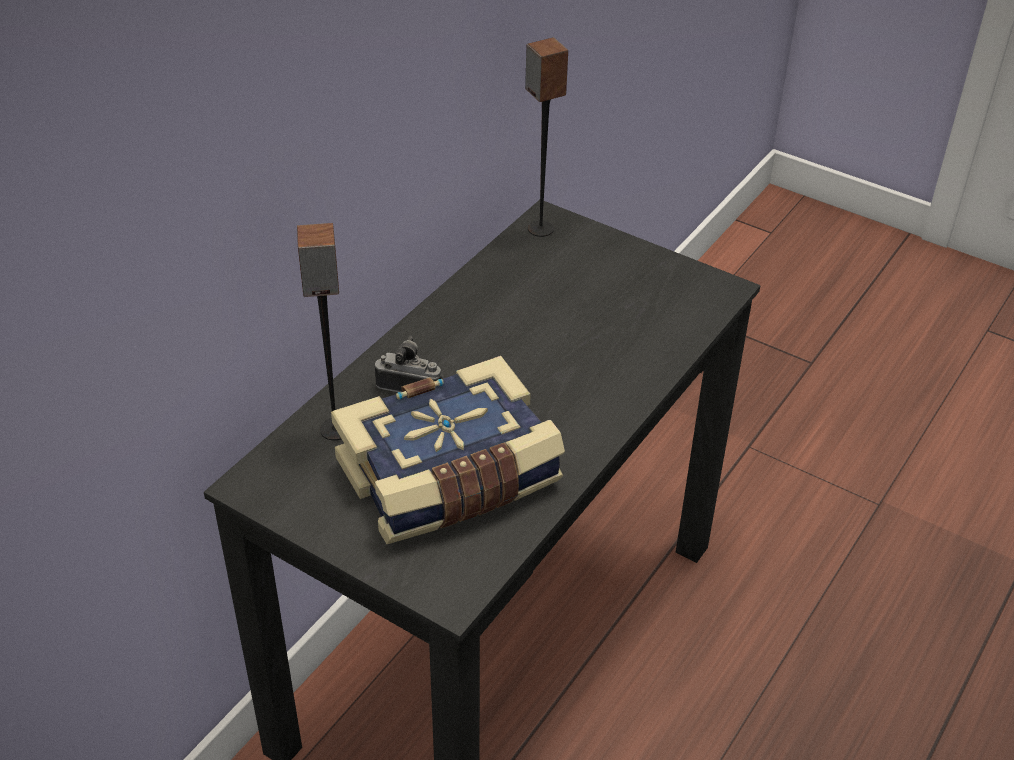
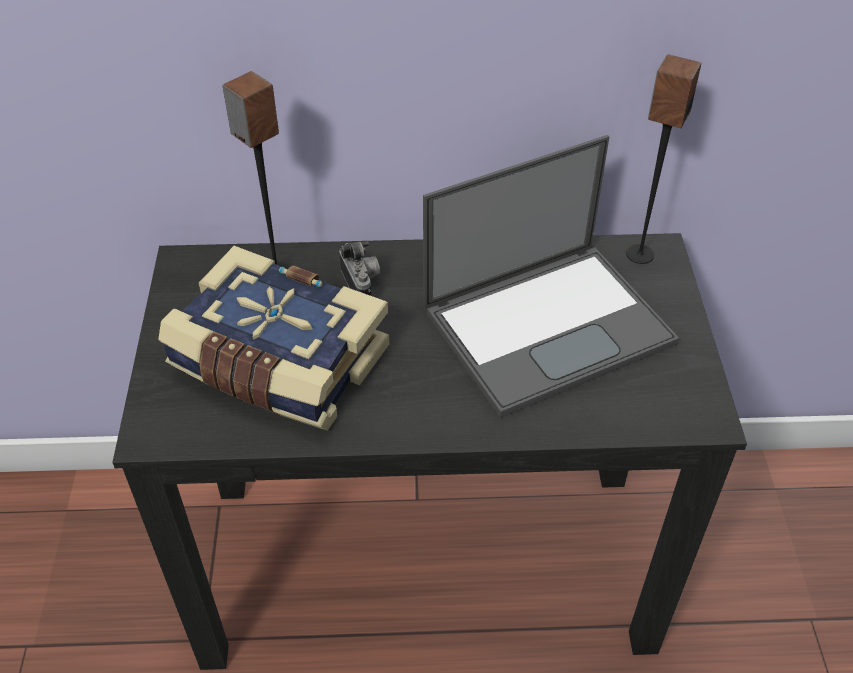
camera: 55 degrees right, 5 degrees up
none -> laptop [423,135,679,418]

